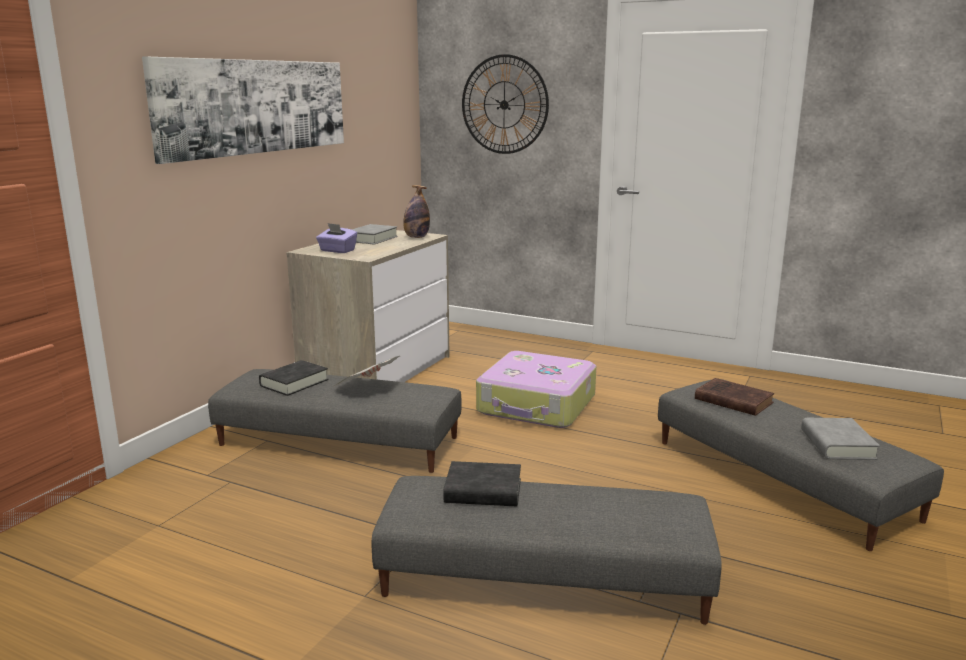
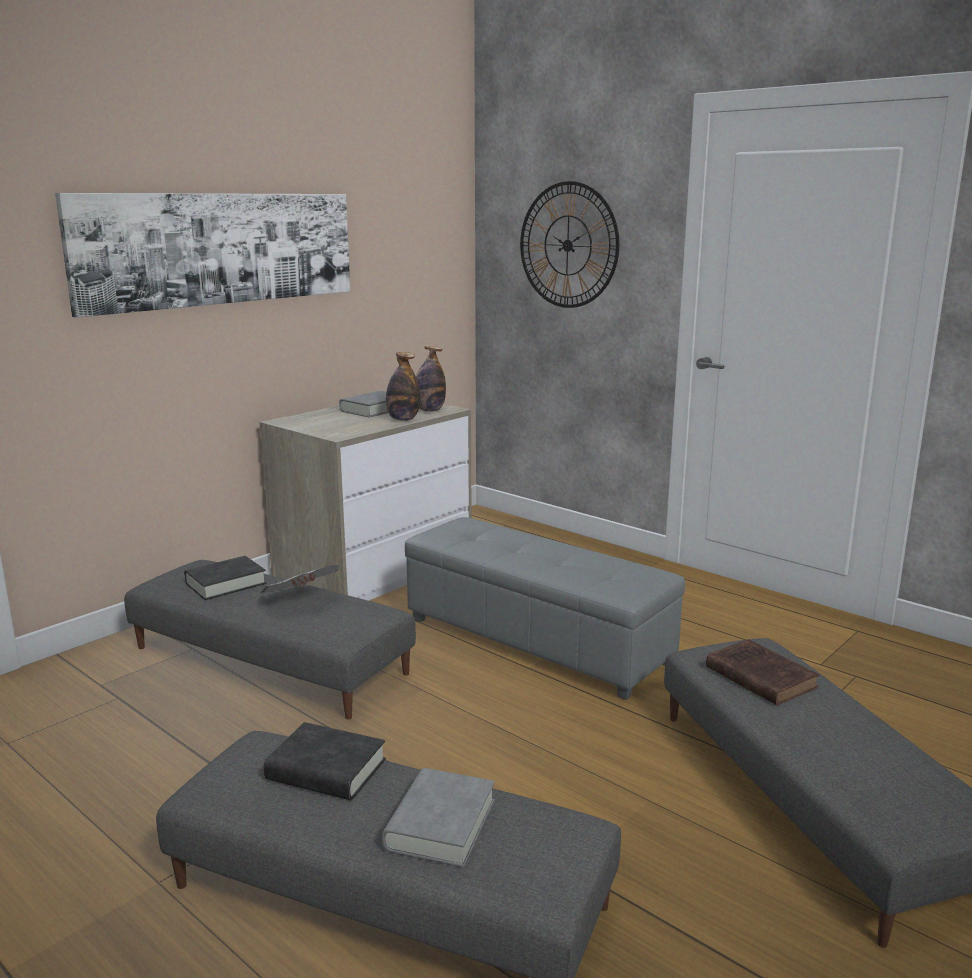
camera: 15 degrees right, 0 degrees up
purple tissue box [316,223,357,253] -> none
suitcase [476,351,596,428] -> grey ottoman [405,517,685,700]
grey book [801,418,880,460] -> grey book moved to [382,768,495,868]
none -> bottle [386,352,420,421]

